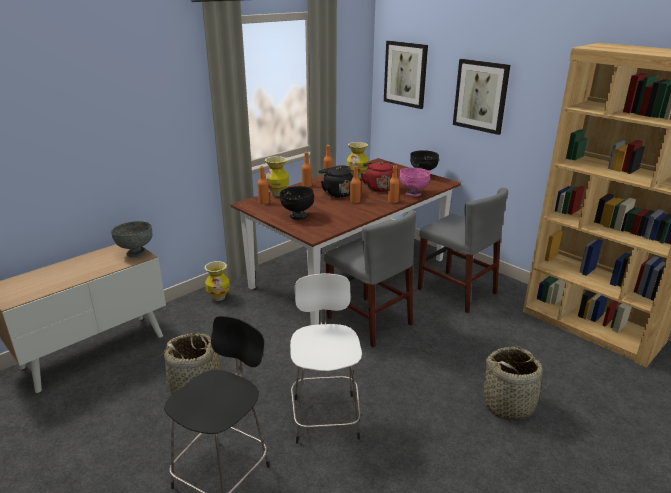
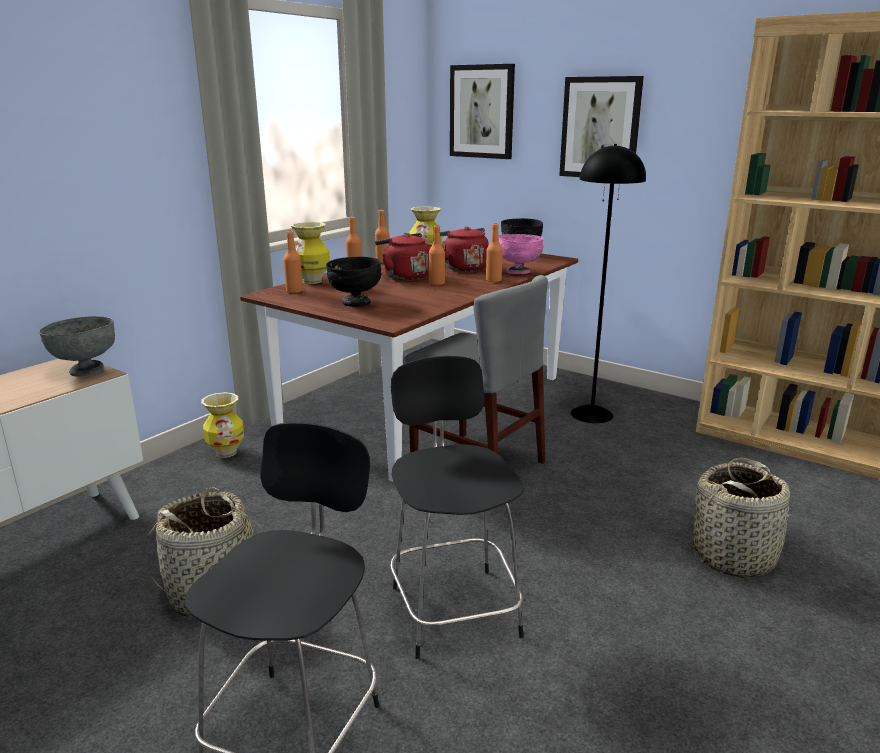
camera: 10 degrees left, 5 degrees down
white stool [290,273,362,444] -> black stool [390,356,524,659]
black kettle [318,165,353,198] -> red kettle [375,233,429,281]
grey chair [418,188,508,313] -> black floor lamp [571,144,646,423]

